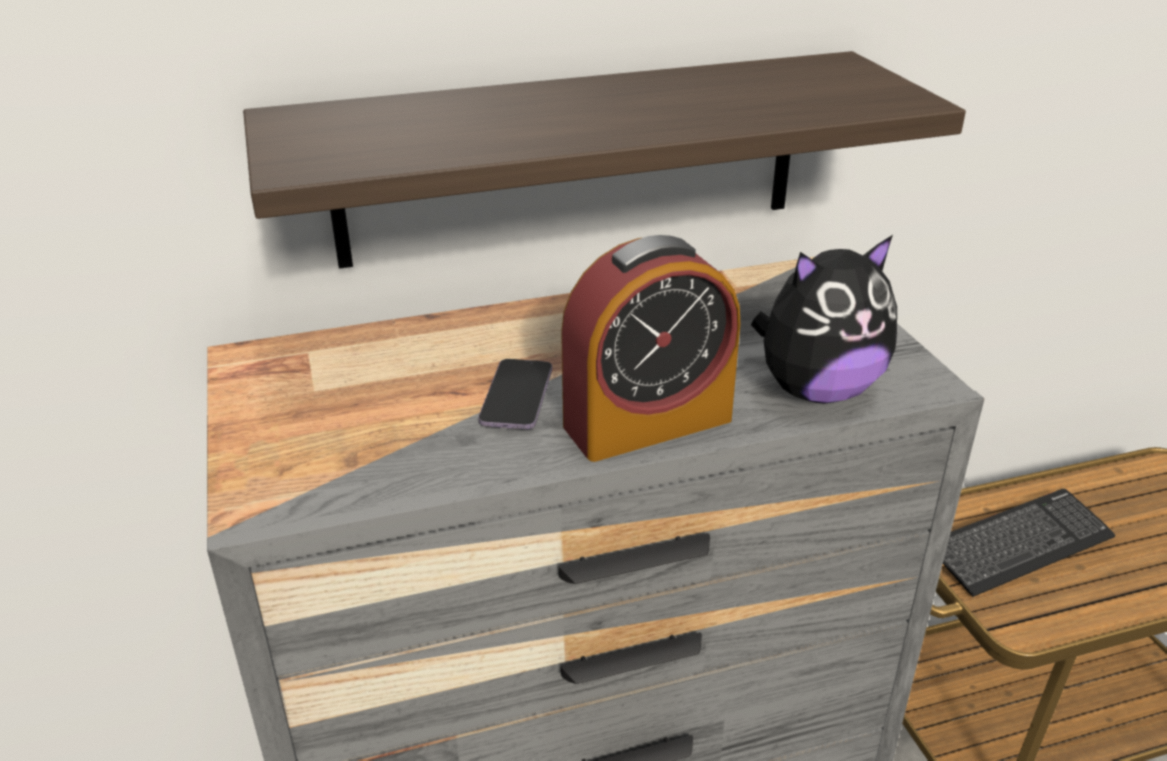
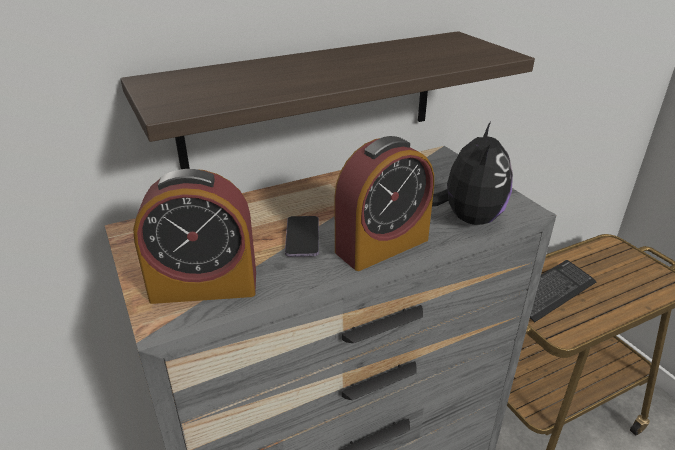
camera: 10 degrees left, 0 degrees up
plush toy [751,235,897,404] -> plush toy turned 45 degrees counterclockwise [432,122,513,225]
none -> alarm clock [133,169,256,304]

